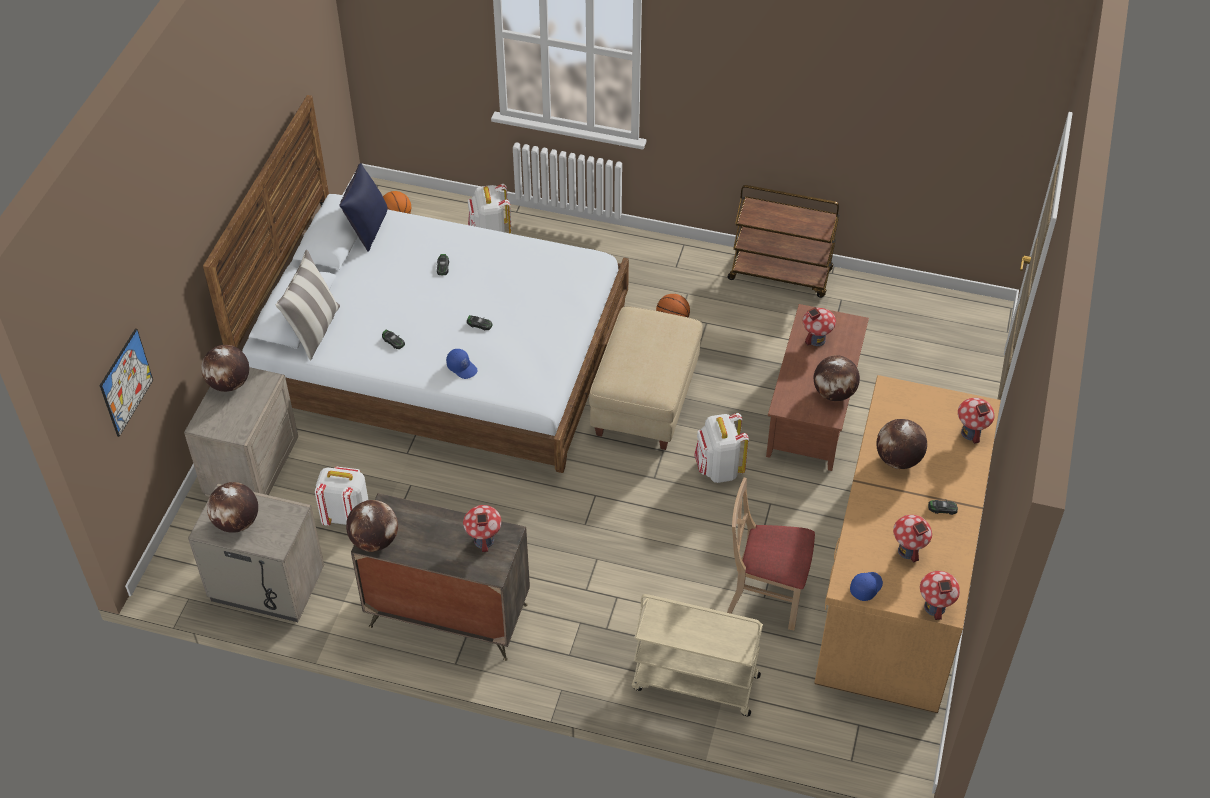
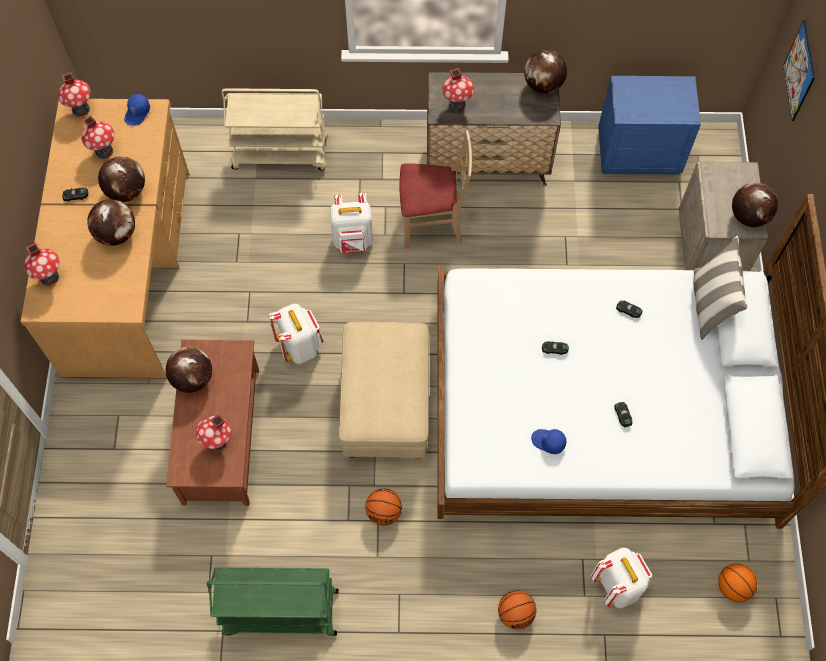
camera: 165 degrees right, 15 degrees up
beige nightstand [188,483,324,622] -> blue nightstand [598,76,701,174]
globe [207,482,258,533] -> globe moved to [98,156,145,202]
white backpack [315,467,369,526] -> white backpack moved to [330,193,373,253]
blue pillow [339,163,387,252] -> none
blue cap [446,349,478,379] -> blue cap moved to [531,429,566,454]
beige chair [727,478,815,630] -> beige chair moved to [400,130,472,248]
brown cart [728,185,839,298] -> green cart [207,567,339,636]
none -> basketball [498,590,536,630]

